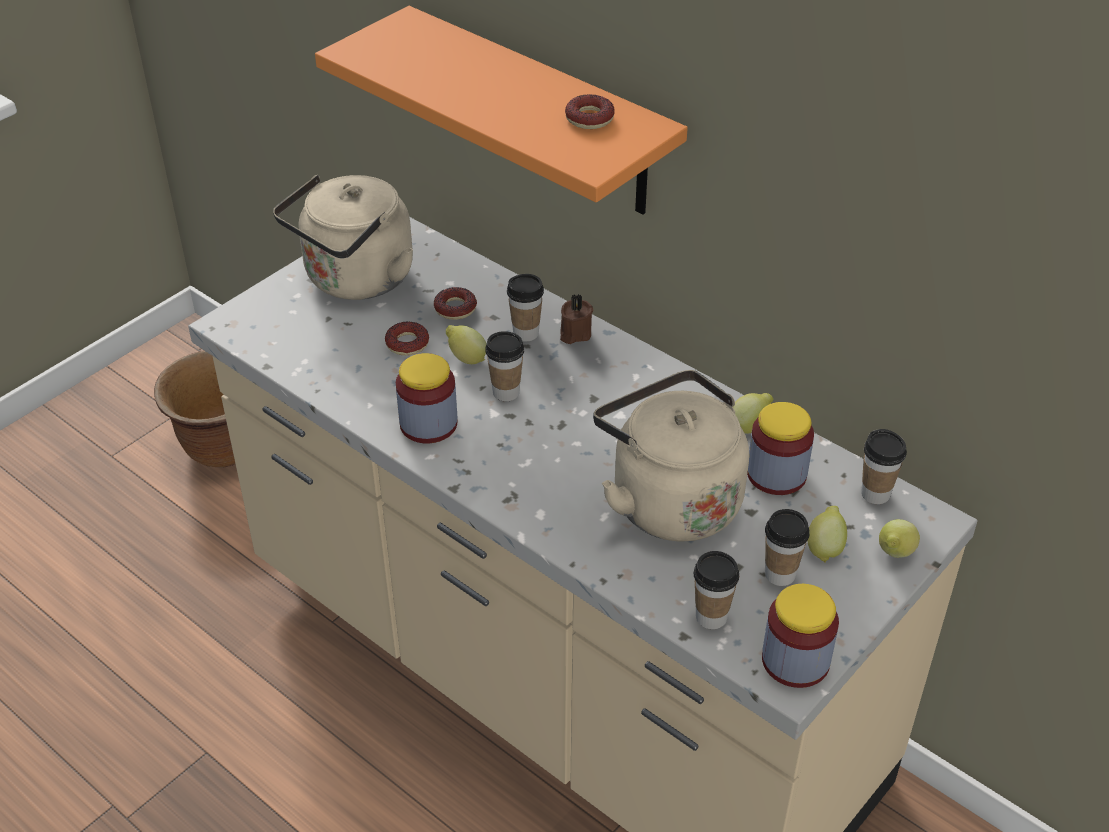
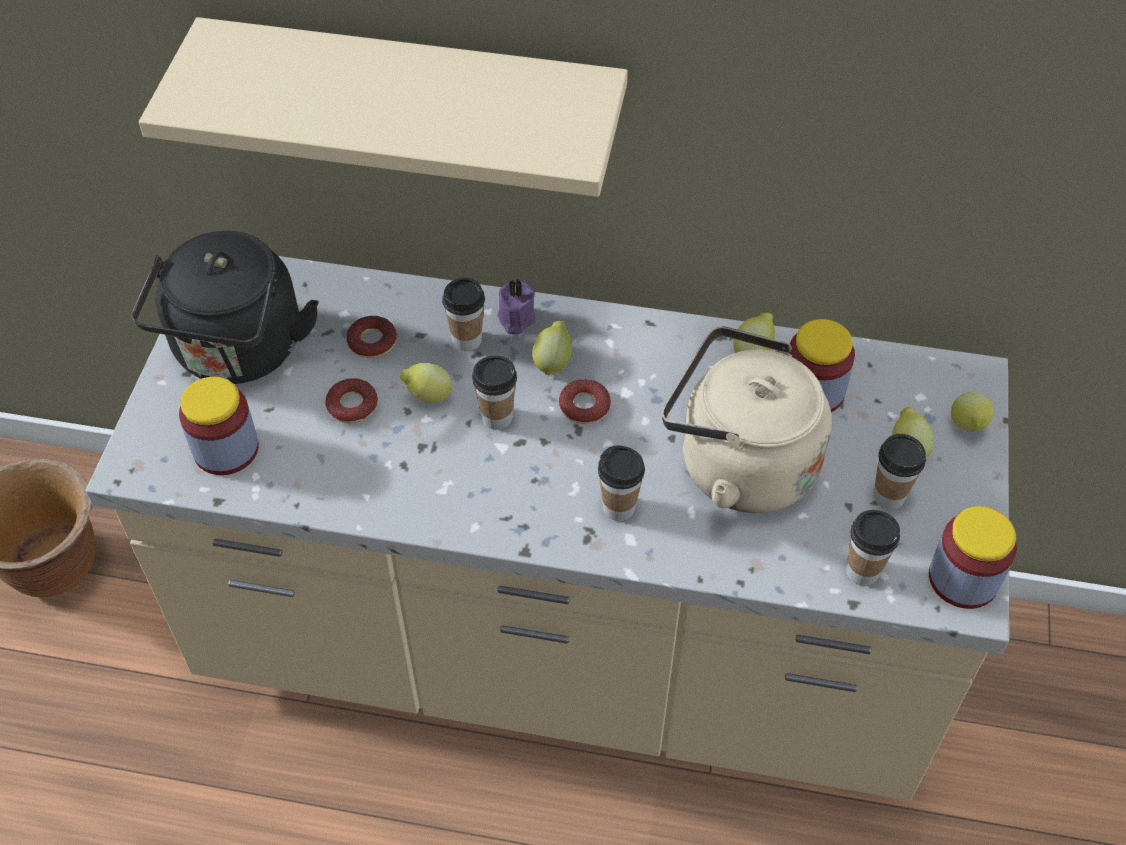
camera: 30 degrees left, 10 degrees up
beige kettle [273,175,413,300] -> black kettle [131,231,319,384]
orange shelf [315,6,688,215] -> beige shelf [139,17,628,197]
jar [396,353,458,444] -> jar moved to [179,377,259,475]
brown candle [560,294,593,344] -> purple candle [497,279,536,334]
donut [565,94,615,129] -> donut moved to [559,379,611,424]
cup [861,429,907,504] -> cup moved to [598,446,645,521]
none -> lemon [532,321,572,377]

